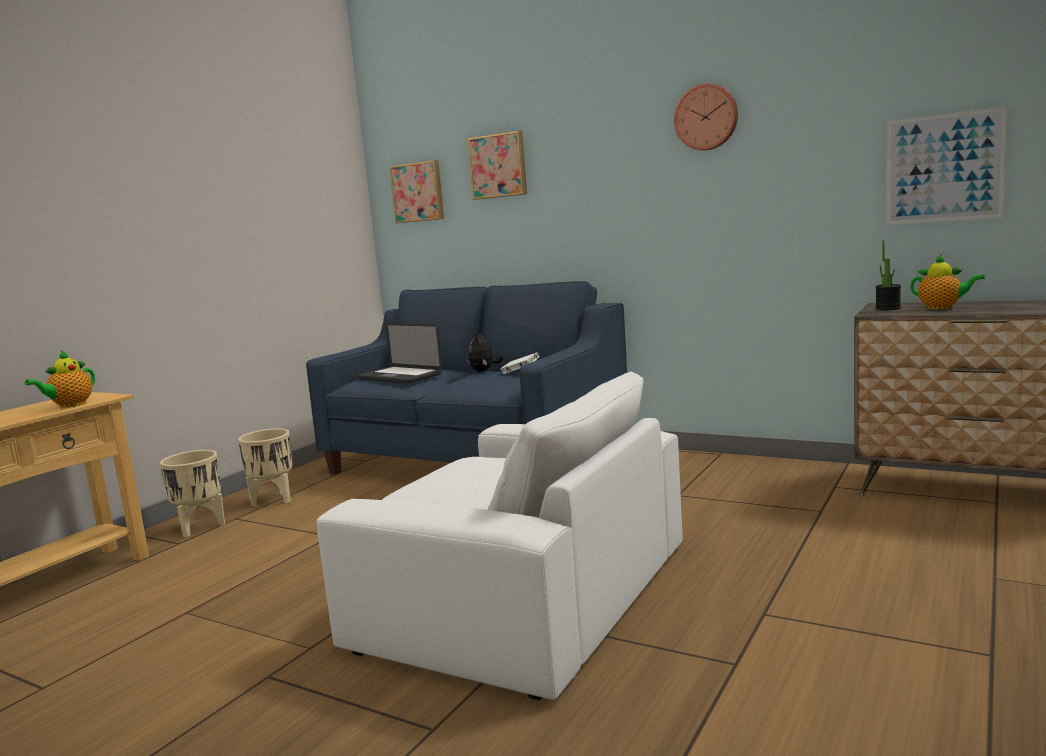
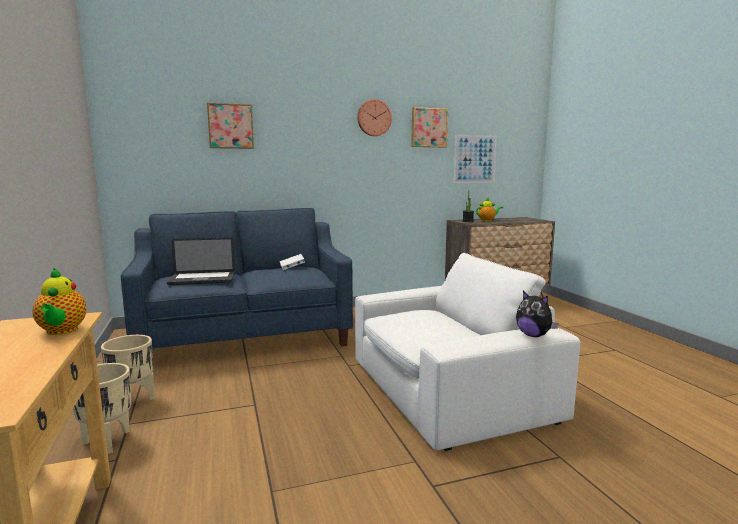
camera: 50 degrees left, 0 degrees up
picture [389,160,444,223] -> picture moved to [411,107,448,147]
plush toy [467,331,503,372] -> plush toy moved to [516,291,559,337]

